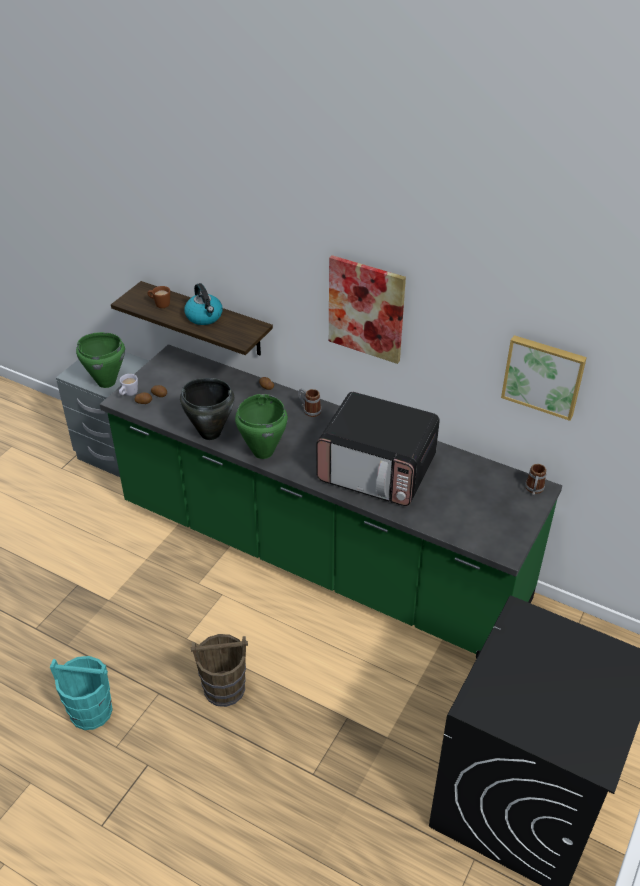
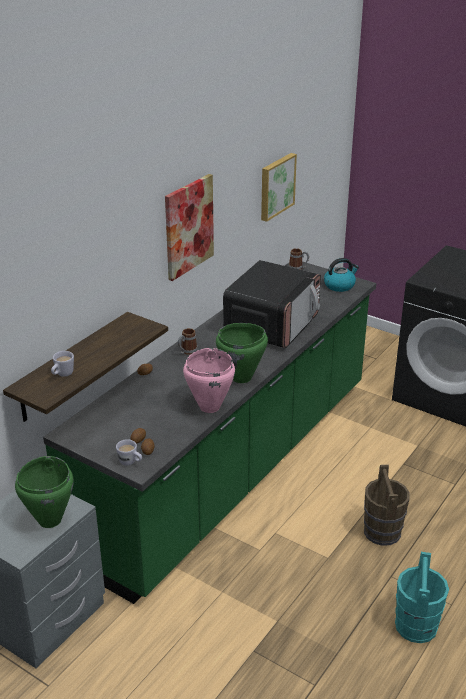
camera: 85 degrees left, 10 degrees down
brown mug [148,286,170,308] -> white mug [51,351,74,377]
black cooking pot [180,378,235,440] -> pink cooking pot [183,348,235,413]
kettle [184,283,222,325] -> kettle moved to [324,258,359,292]

